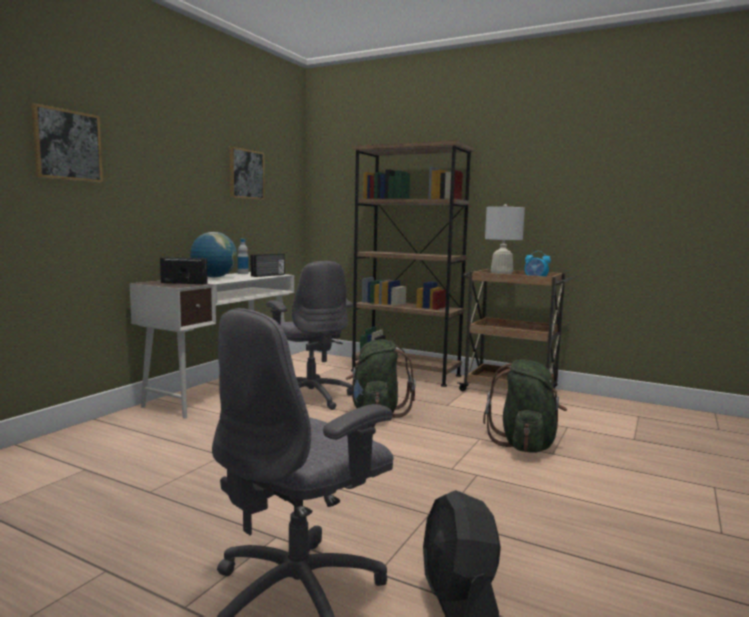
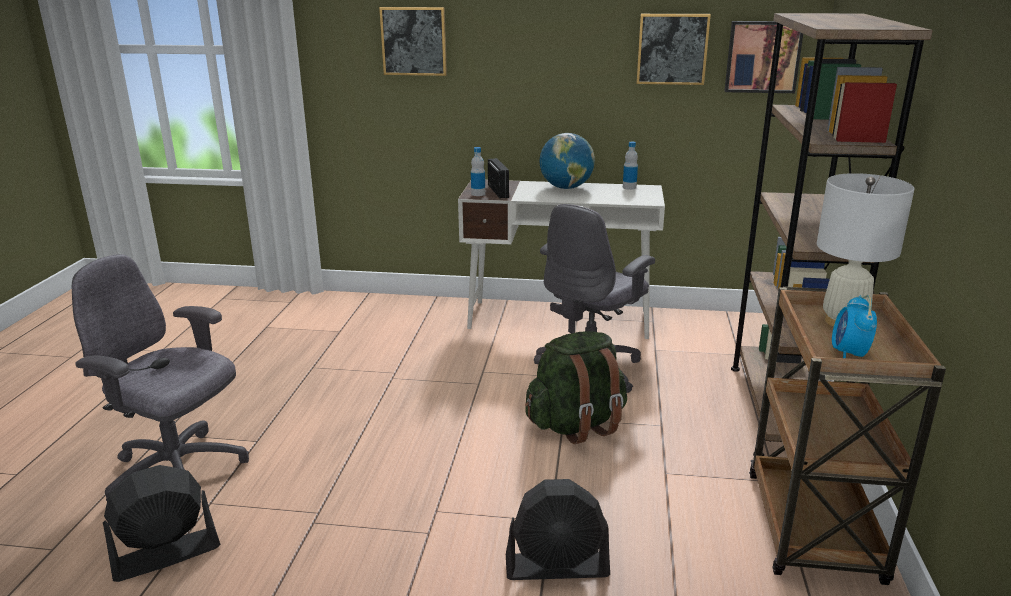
camera: 70 degrees right, 15 degrees up
radio [251,254,285,277] -> none
green backpack [483,359,567,453] -> black fan [506,479,610,580]
none -> bottle [471,147,485,196]
none -> picture [724,21,803,93]

